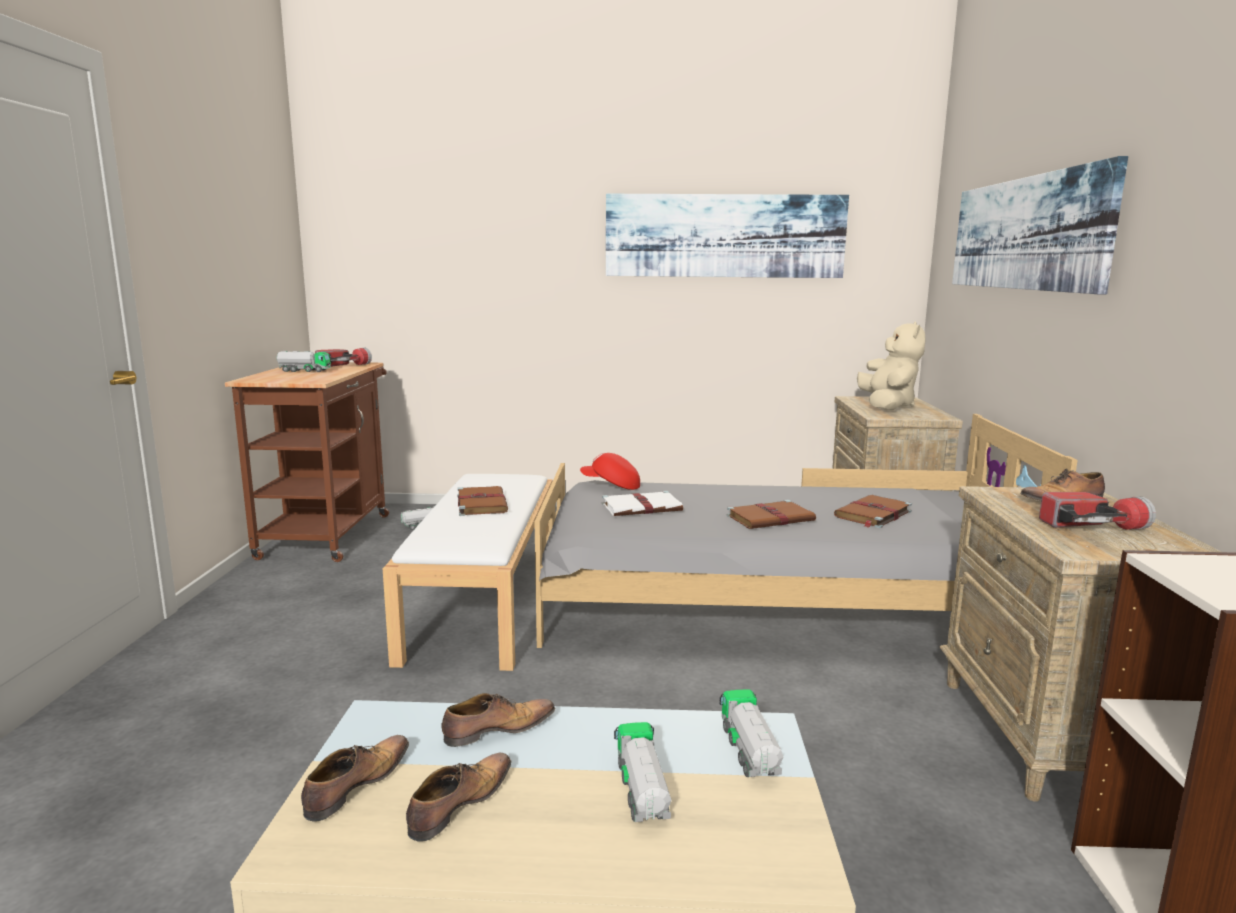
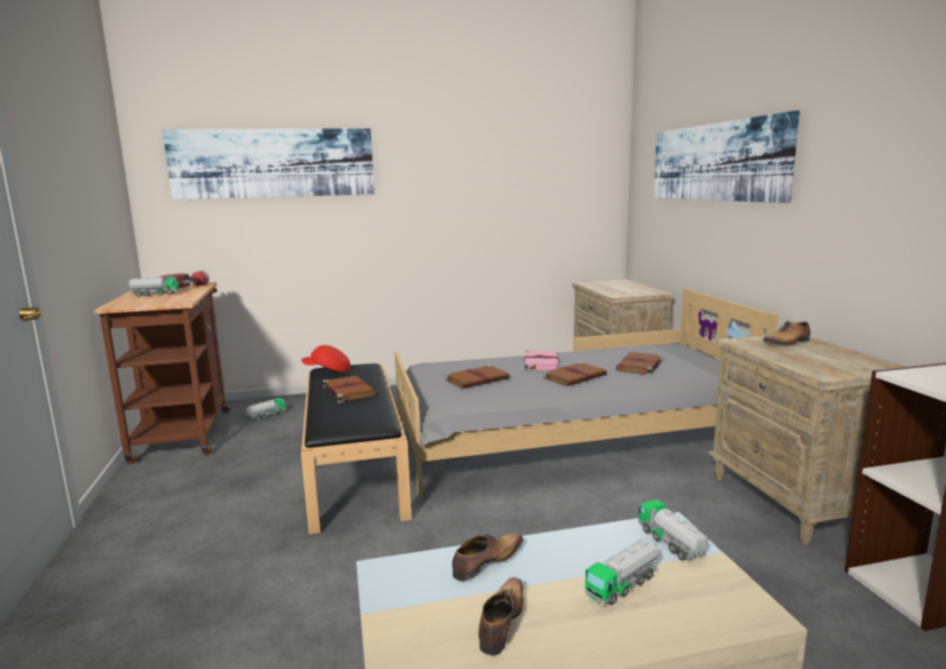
camera: 15 degrees left, 0 degrees up
shoe [301,735,409,822] -> none
white bench [383,474,553,671] -> black bench [301,363,412,534]
red cap [580,453,640,490] -> red cap moved to [301,345,351,372]
white book [602,491,683,516] -> brown book [445,365,510,389]
picture [606,194,849,278] -> picture moved to [162,128,374,200]
toy truck [614,722,672,822] -> toy truck turned 105 degrees counterclockwise [585,539,659,605]
beige plush toy [857,321,926,410] -> none
flashlight [1039,492,1156,530] -> none
none -> pink book [524,350,559,370]

